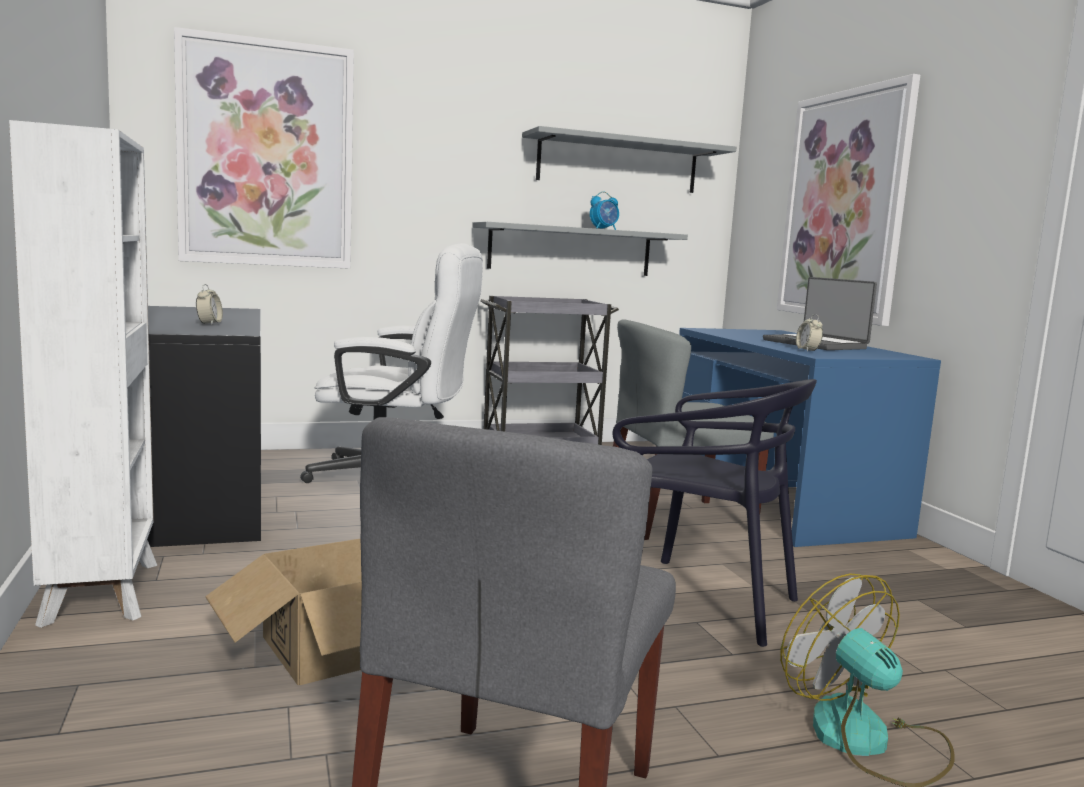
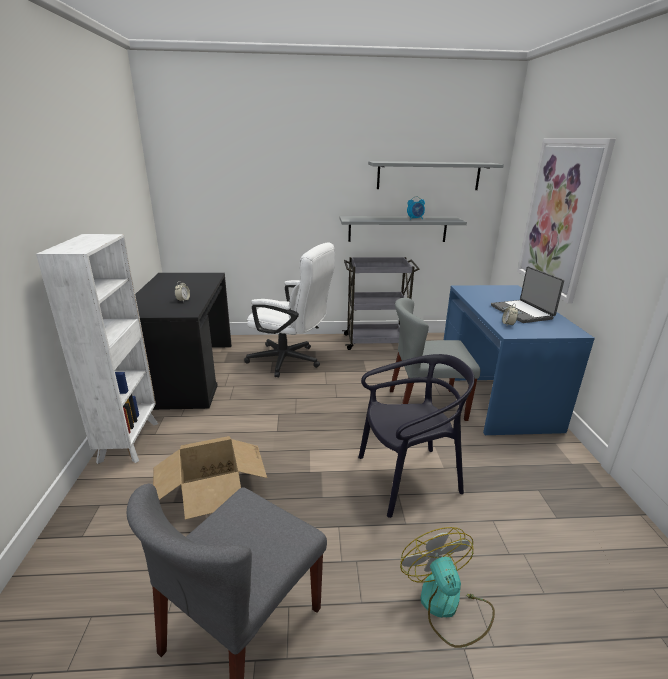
camera: 15 degrees right, 15 degrees up
picture [174,27,354,269] -> none
black chair [613,379,817,647] -> black chair turned 60 degrees counterclockwise [358,354,475,518]

